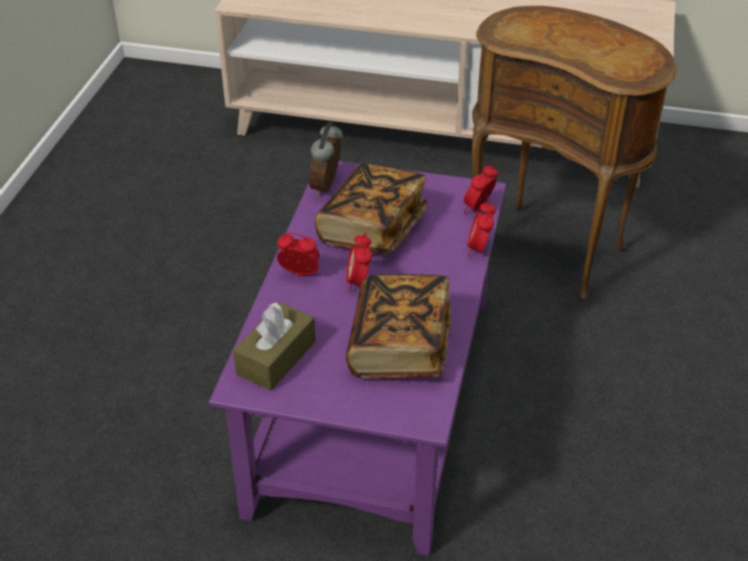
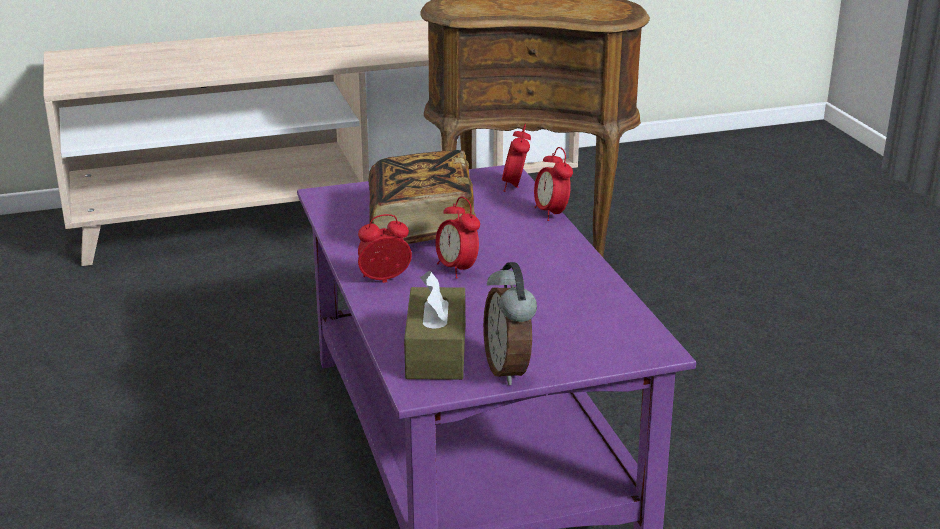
camera: 30 degrees left, 15 degrees down
alarm clock [309,123,343,196] -> alarm clock moved to [483,262,537,385]
book [346,274,452,379] -> none

